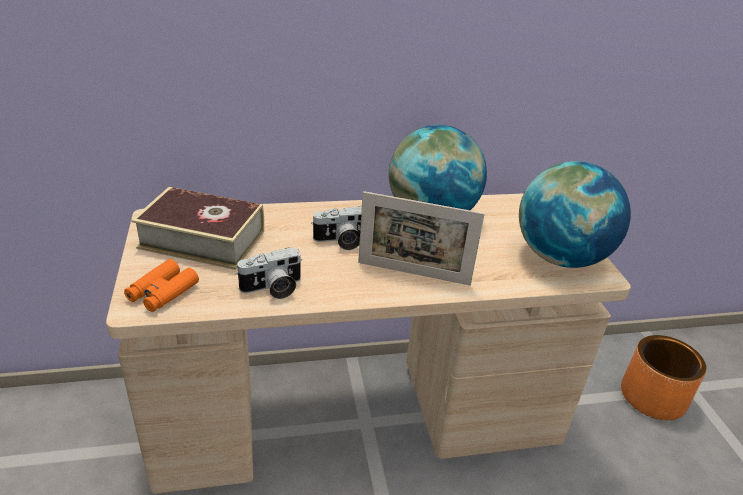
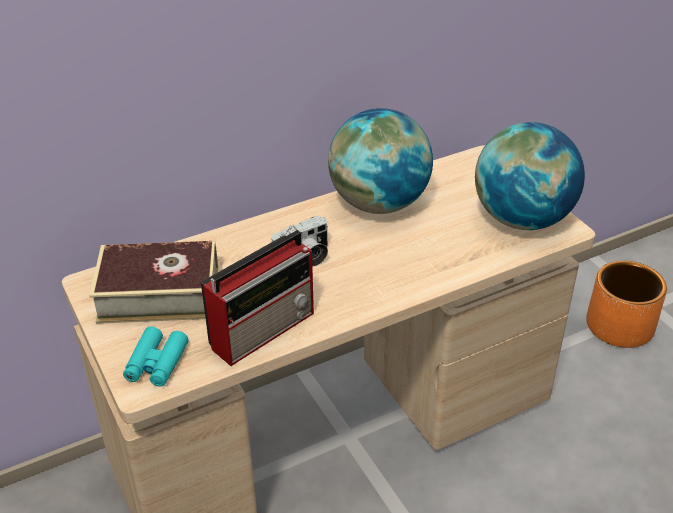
camera: 15 degrees left, 5 degrees up
orange binoculars [124,259,199,312] -> turquoise binoculars [123,327,189,387]
camera [236,247,302,299] -> radio [201,230,314,366]
picture frame [358,191,485,285] -> none

